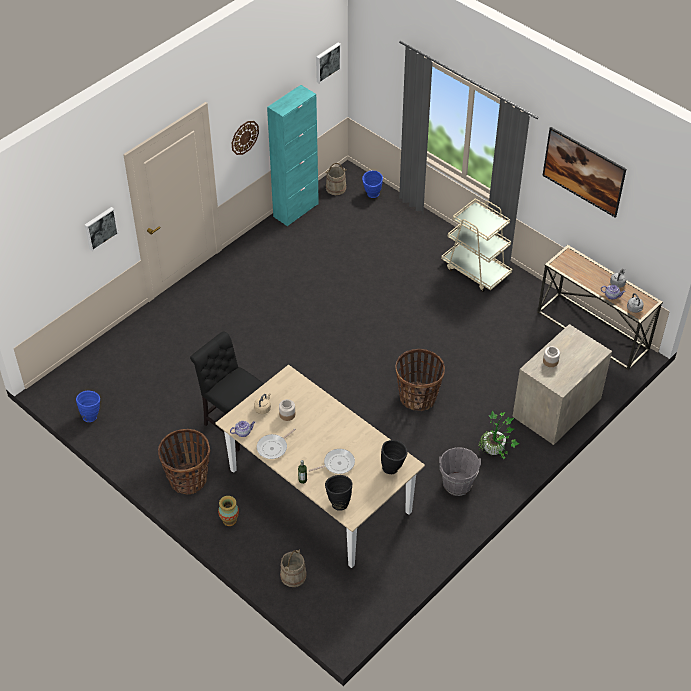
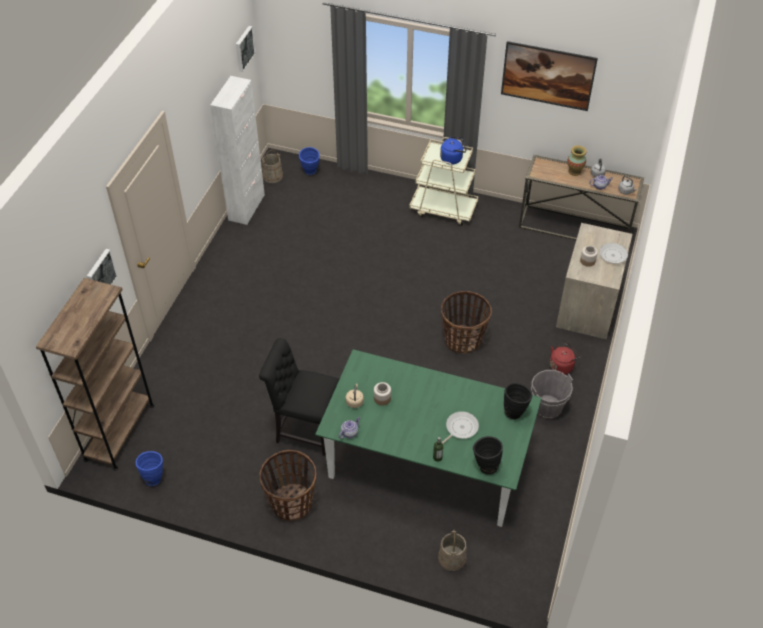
camera: 25 degrees left, 0 degrees up
beige dining table [216,365,425,568] -> green dining table [316,349,541,527]
vase [218,496,239,526] -> vase moved to [567,145,587,176]
wall clock [232,121,259,155] -> none
frying pan [257,428,296,459] -> frying pan moved to [599,233,628,264]
turquoise cabinet [267,85,319,226] -> white cabinet [210,76,265,225]
potted plant [478,411,519,459] -> red kettle [550,342,581,374]
none -> brown bookcase [36,278,154,471]
none -> blue kettle [440,137,466,165]

